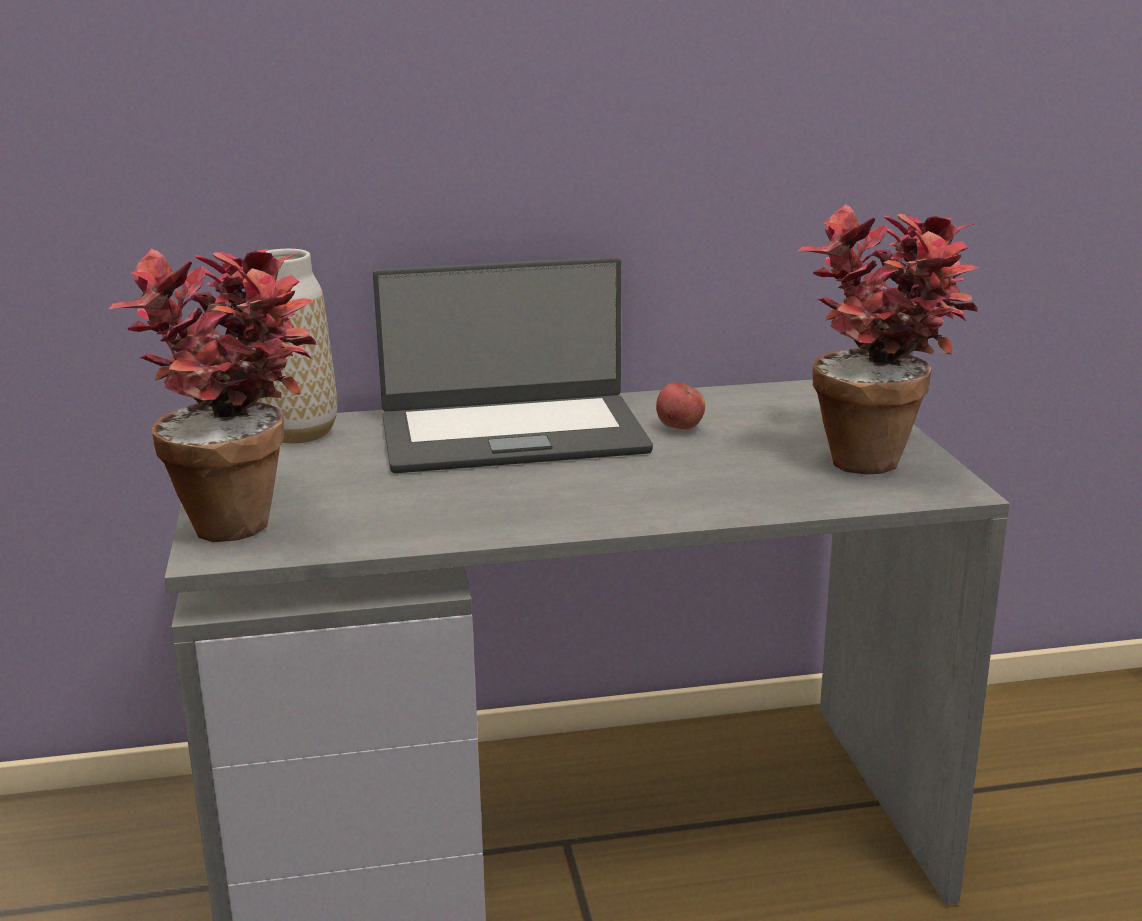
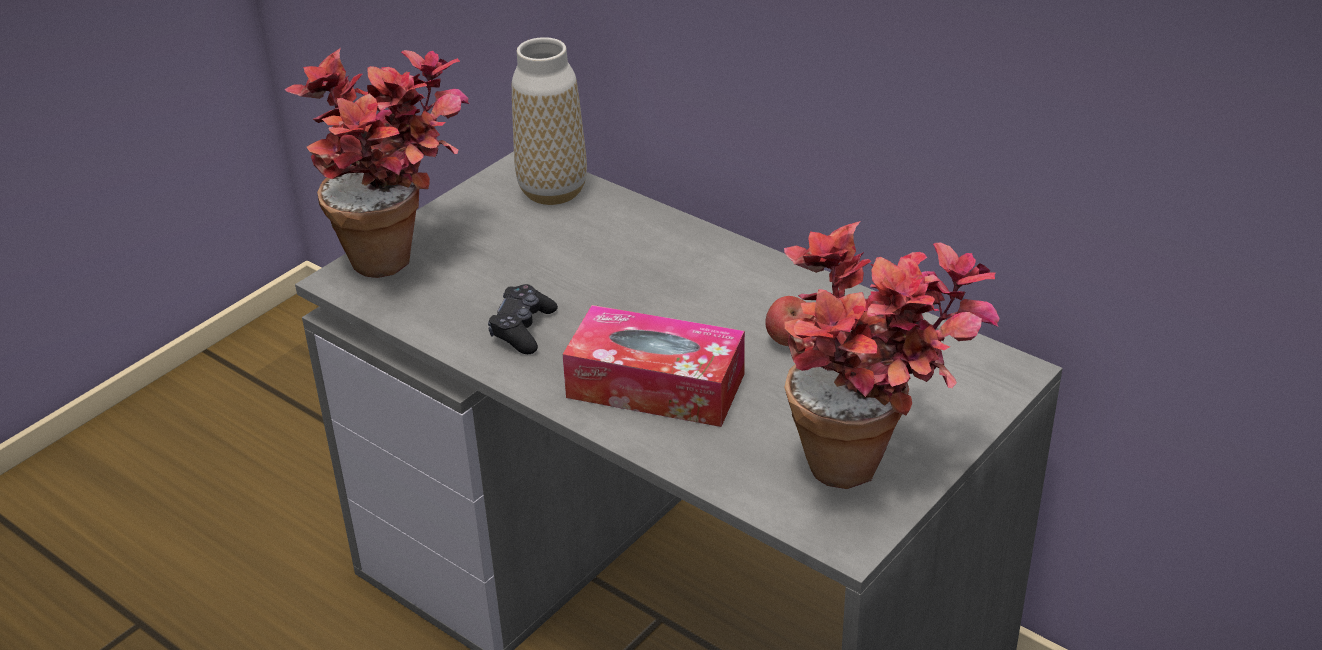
camera: 50 degrees right, 15 degrees up
laptop [373,257,653,473] -> none
none -> black game controller [488,284,558,354]
none -> tissue box [563,305,745,427]

